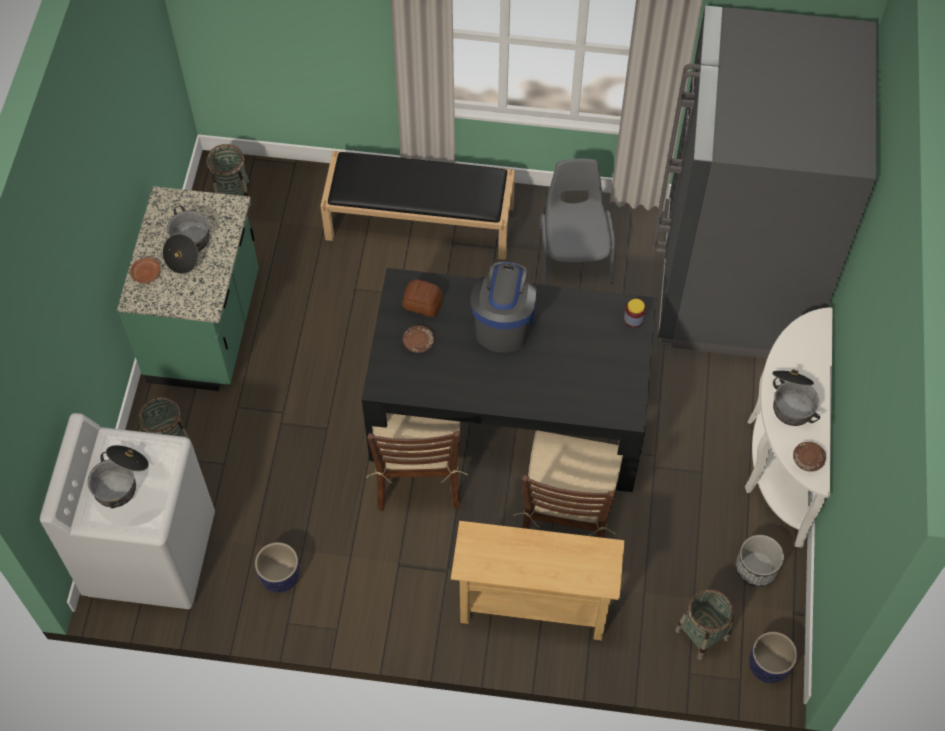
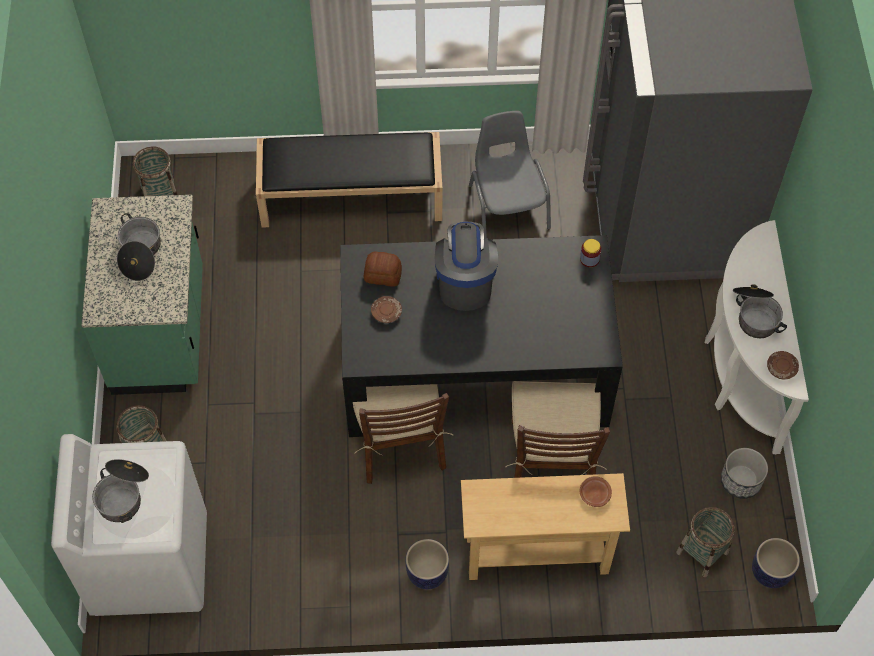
camera: 10 degrees left, 0 degrees up
brown plate [130,257,161,284] -> brown plate moved to [580,476,612,507]
planter [255,542,300,593] -> planter moved to [406,539,449,589]

